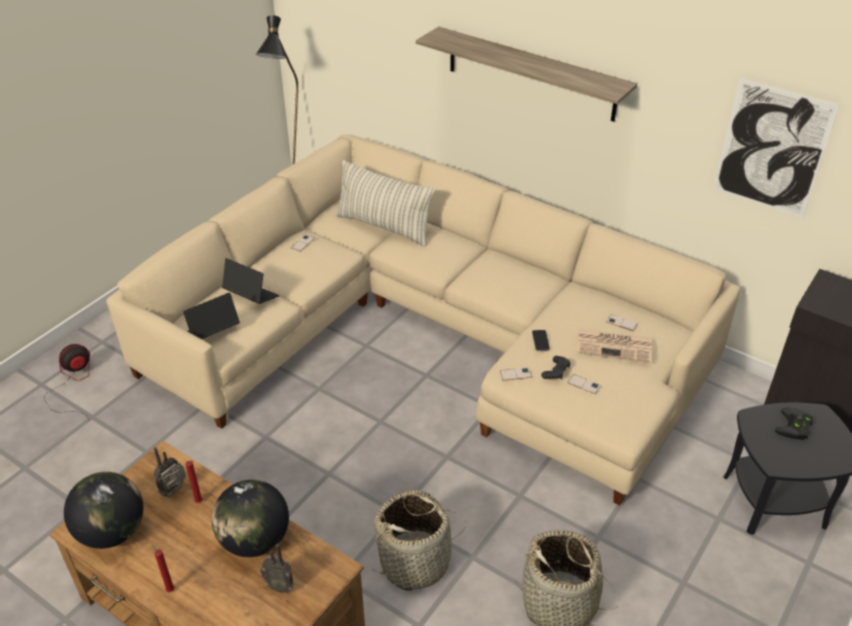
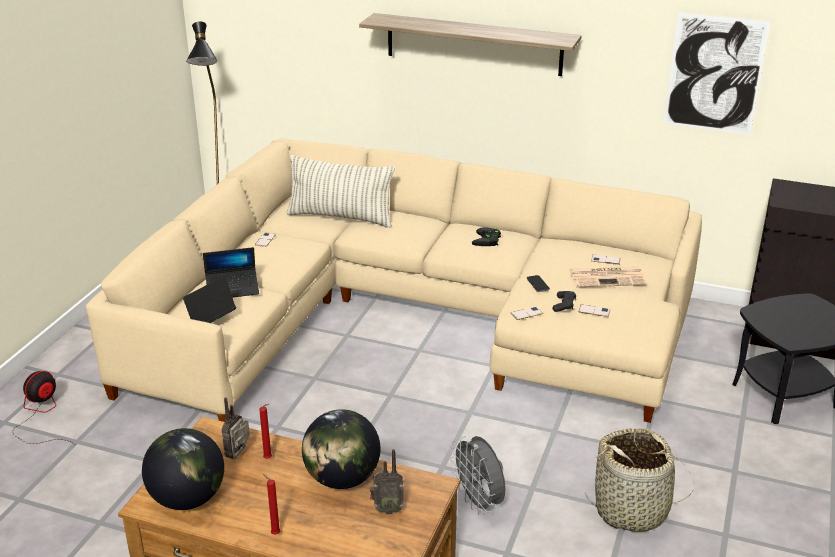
camera: 15 degrees left, 10 degrees down
laptop [222,258,279,304] -> laptop turned 150 degrees clockwise [203,247,259,298]
basket [371,490,466,591] -> grey fan [450,436,506,514]
black game controller [775,407,813,440] -> black game controller moved to [472,227,501,246]

